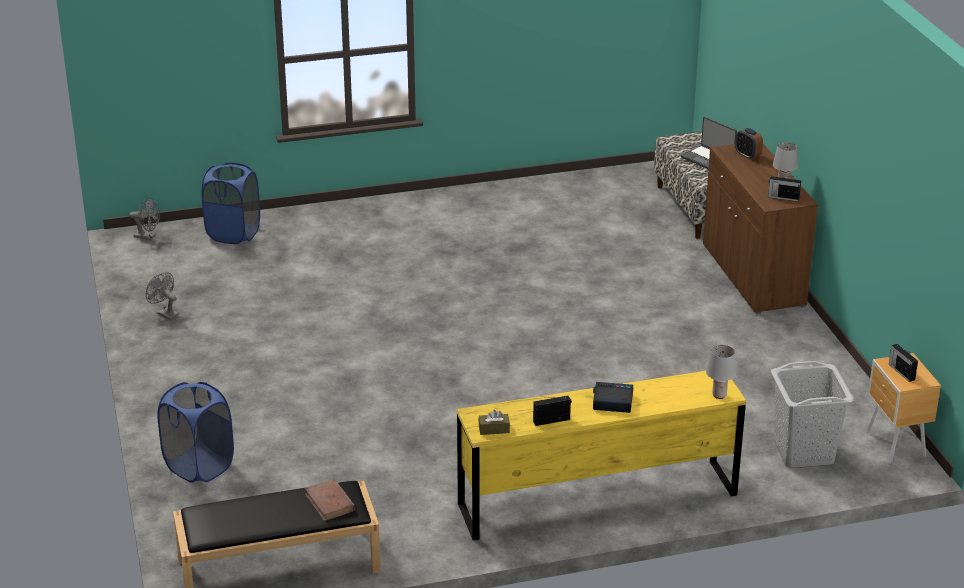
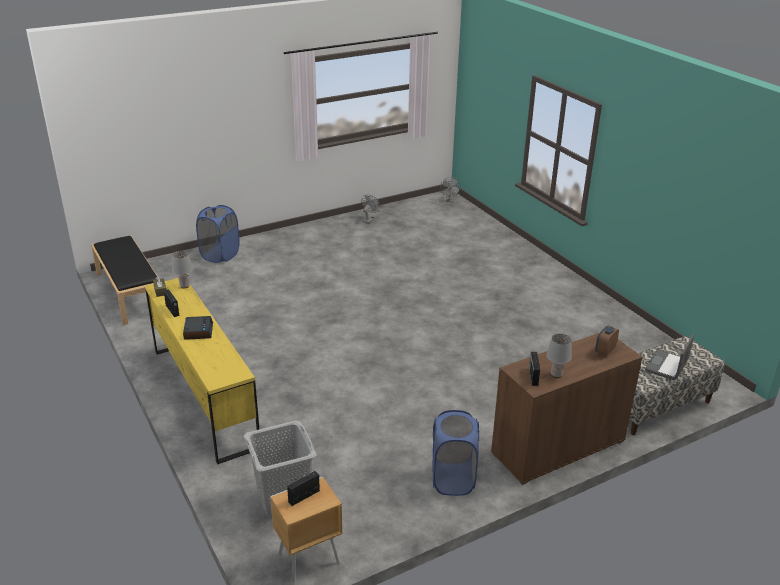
camera: 75 degrees right, 0 degrees up
blue laundry basket [201,162,260,244] -> blue laundry basket moved to [433,410,479,496]
brown book [305,479,356,521] -> none
grey table lamp [706,345,736,399] -> grey table lamp moved to [172,251,193,288]

